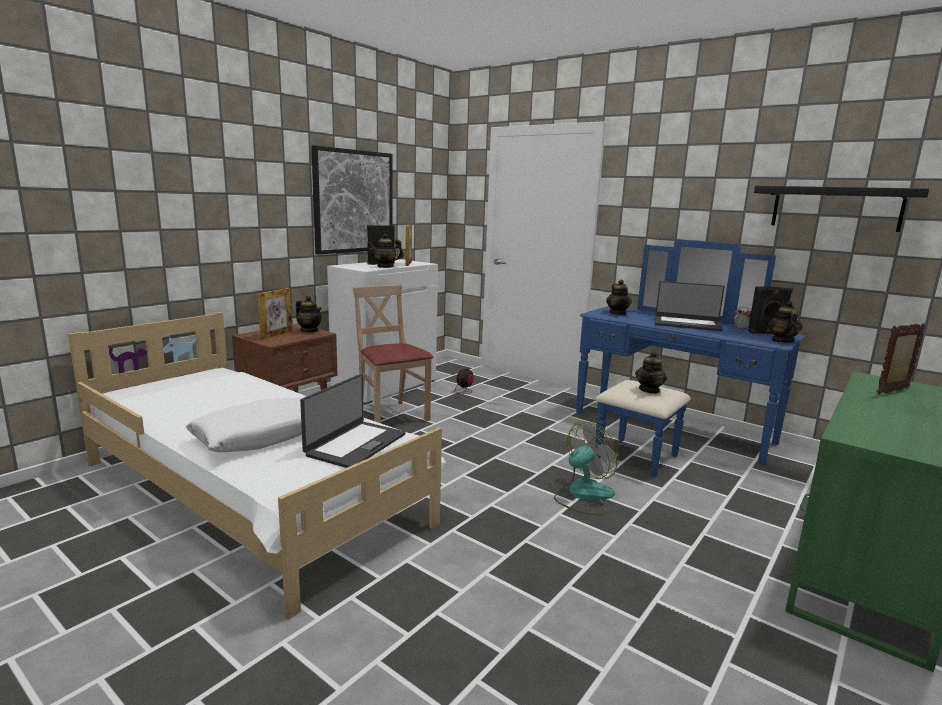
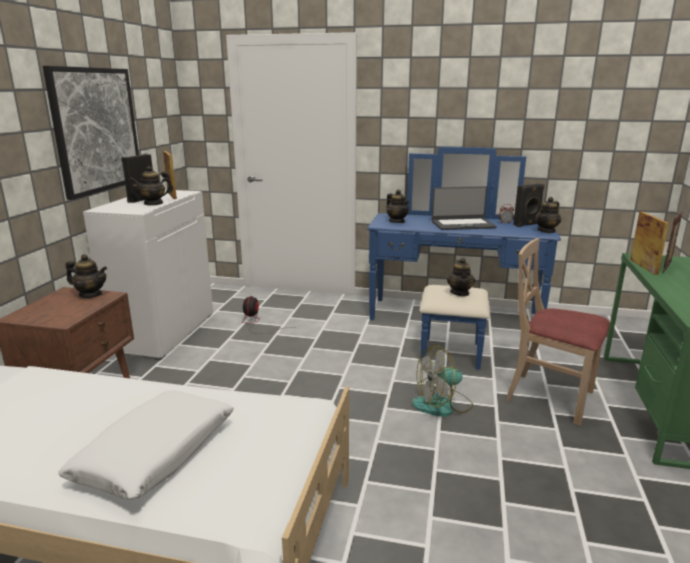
camera: 25 degrees left, 5 degrees up
picture frame [257,288,292,339] -> picture frame moved to [630,212,669,275]
laptop [300,374,406,468] -> none
beige chair [353,285,433,423] -> beige chair moved to [506,238,610,426]
fan [554,422,619,515] -> fan turned 135 degrees counterclockwise [412,345,473,417]
black shelf [754,186,929,232] -> none
teapot [768,301,802,343] -> teapot turned 120 degrees counterclockwise [535,197,561,233]

